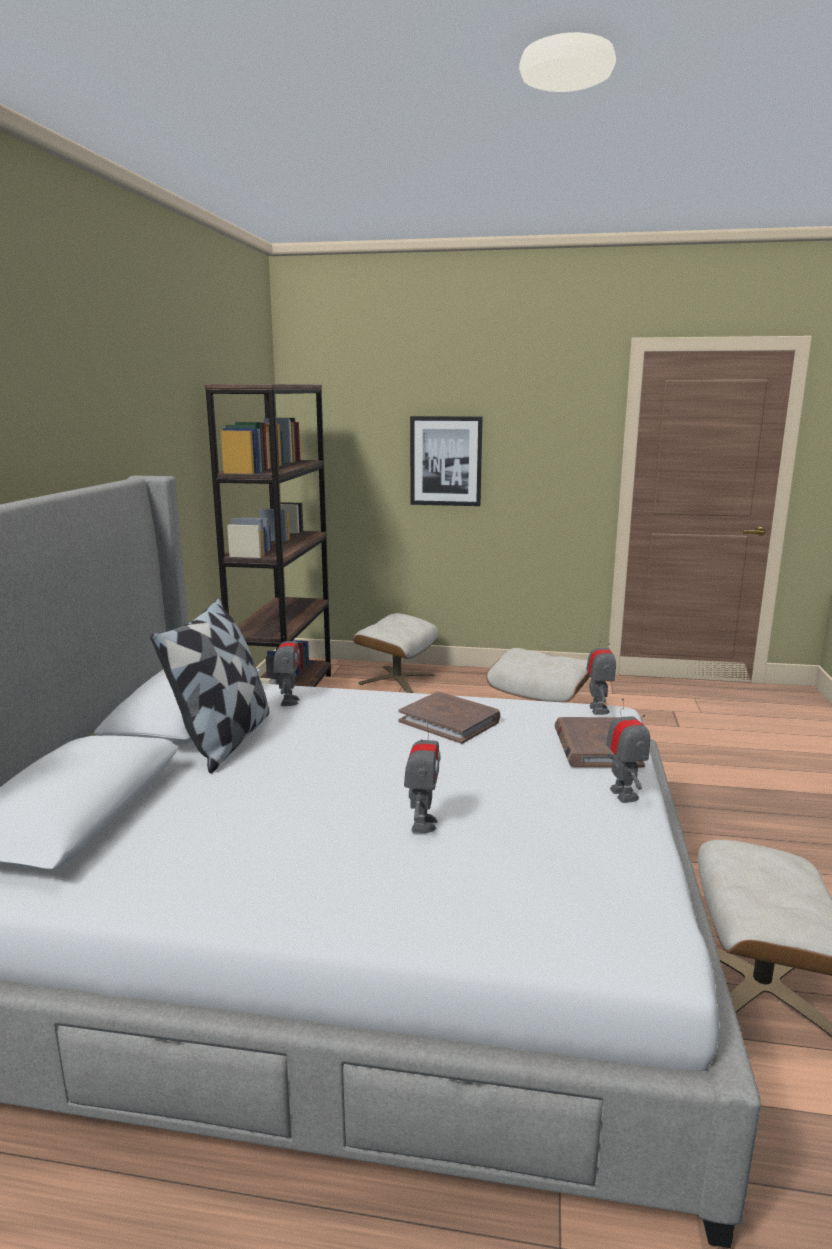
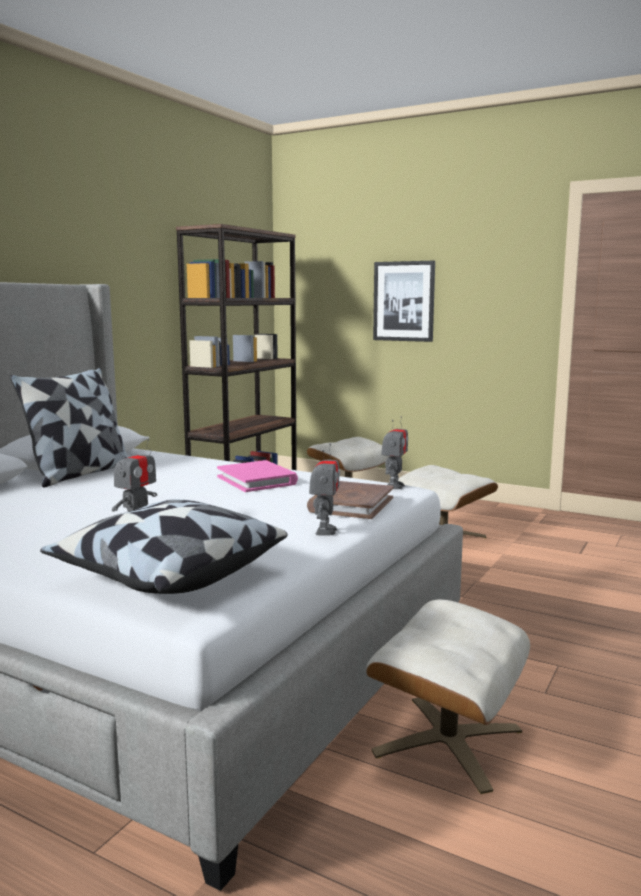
camera: 20 degrees right, 5 degrees down
toy robot [273,627,300,706] -> none
brown book [398,692,500,744] -> pink book [217,460,298,492]
none -> pillow [40,499,288,594]

